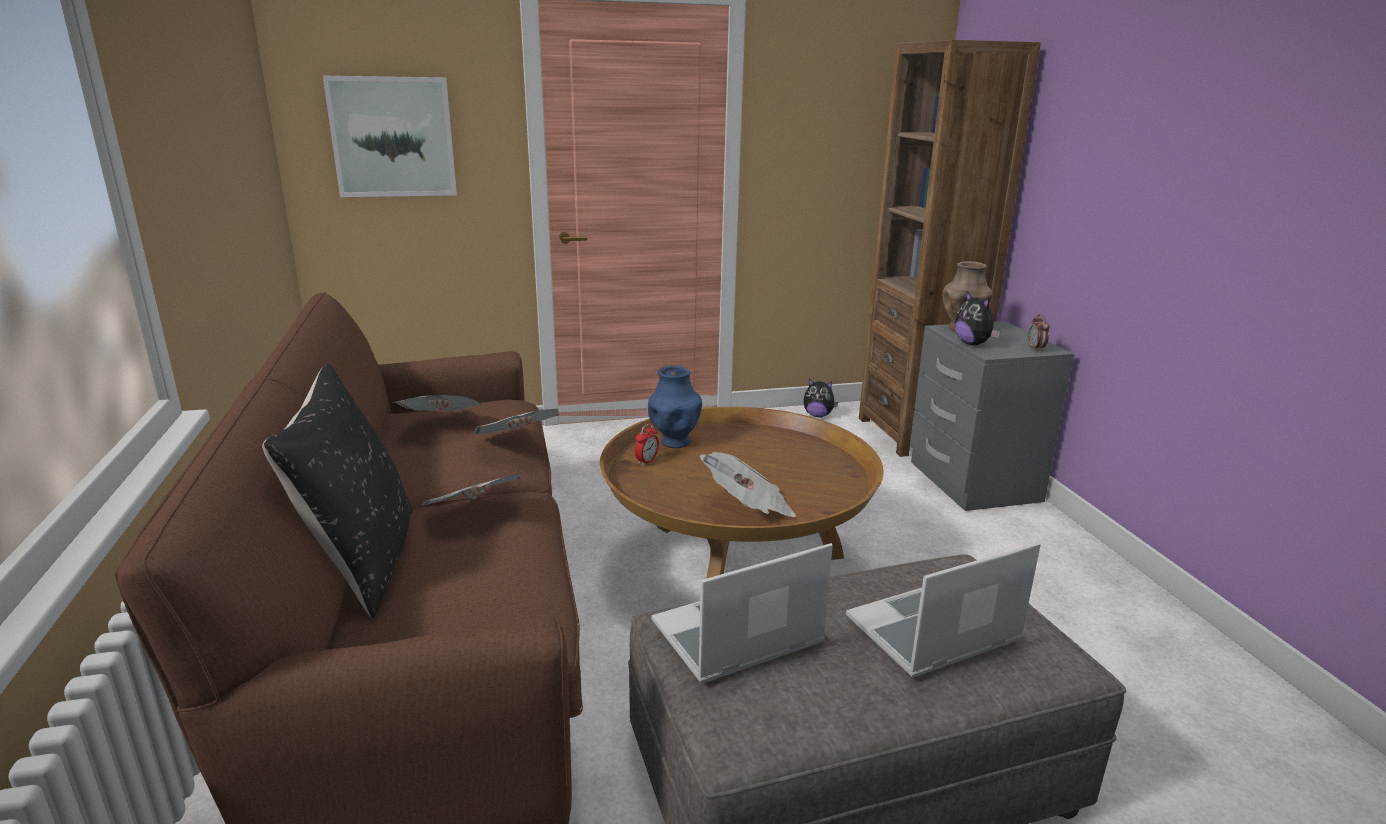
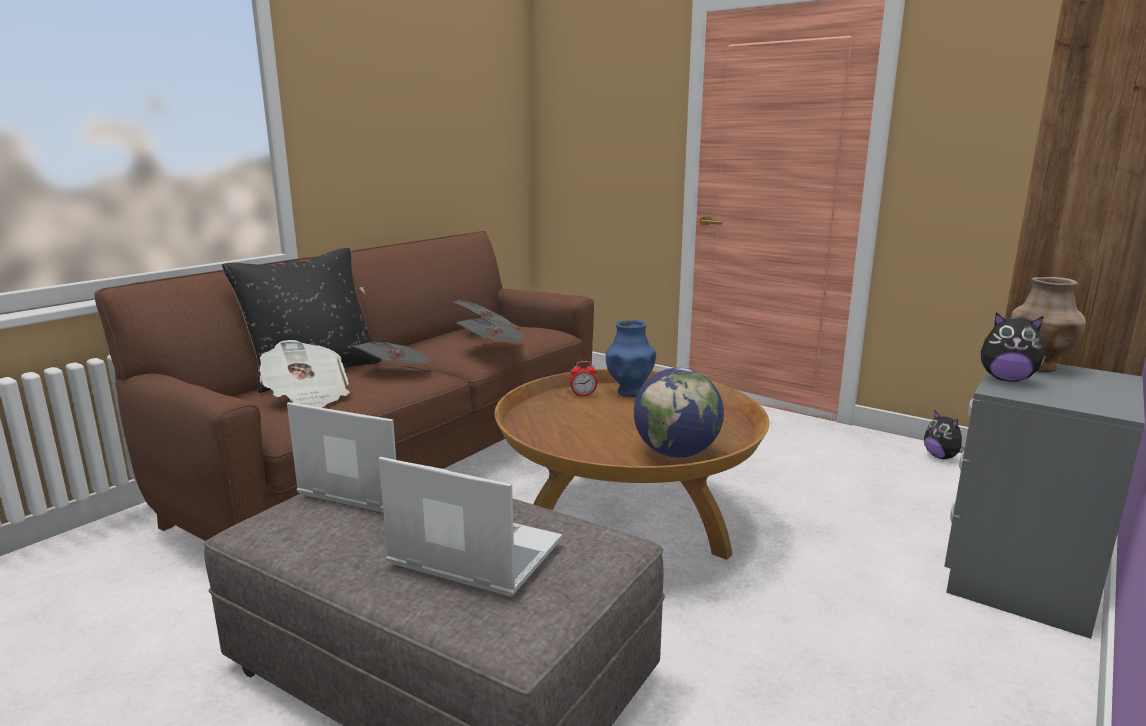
camera: 50 degrees right, 5 degrees down
picture [323,76,457,197] -> none
newspaper [700,452,796,517] -> newspaper moved to [259,340,350,408]
plush toy [955,291,1000,345] -> plush toy turned 90 degrees counterclockwise [981,312,1046,382]
alarm clock [1028,314,1049,351] -> none
none -> globe [634,368,724,458]

